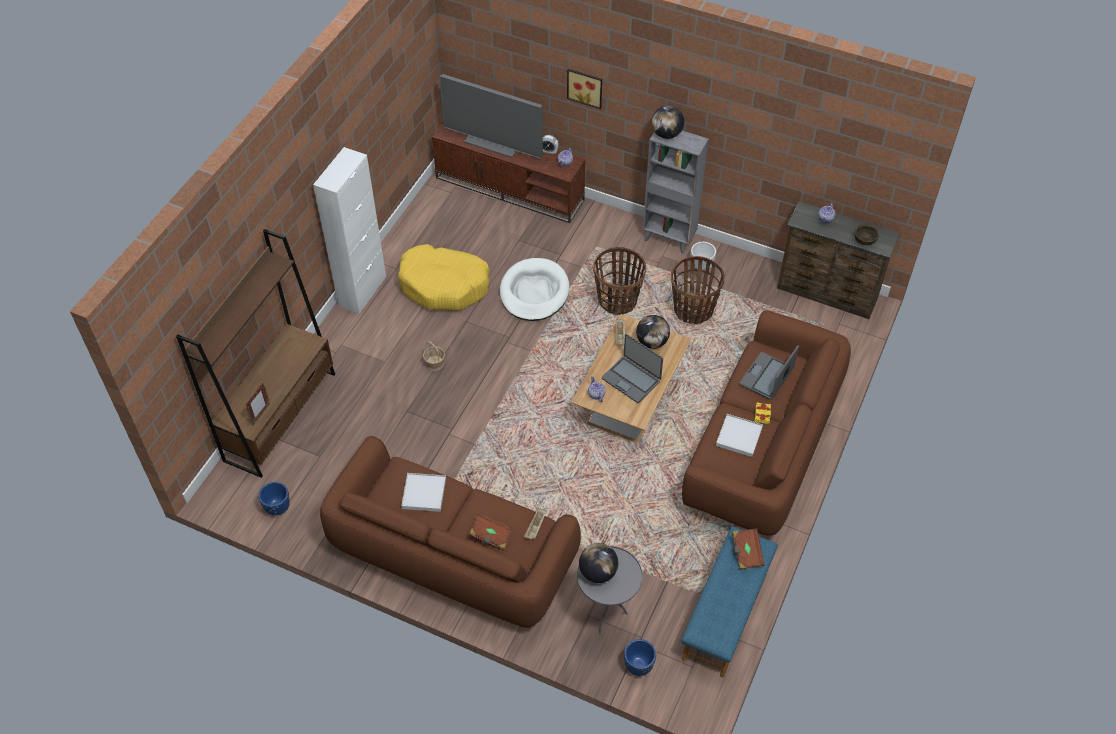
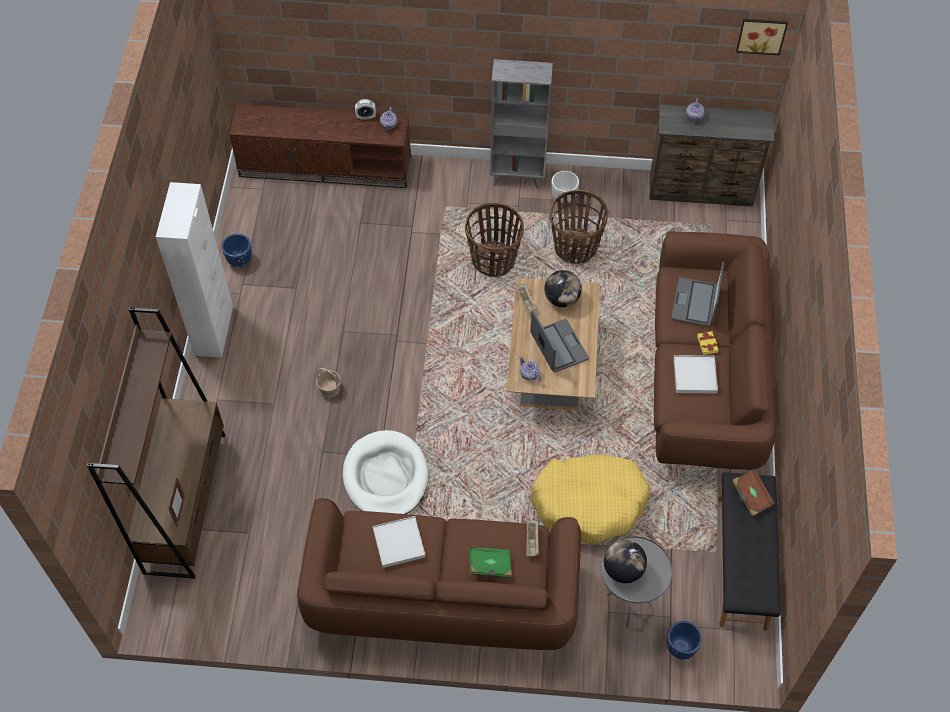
camera: 20 degrees left, 5 degrees up
blue planter [259,482,290,516] -> blue planter moved to [222,234,252,267]
yellow dog bed [398,244,490,311] -> yellow dog bed moved to [531,454,650,544]
television [440,74,543,159] -> none
brown book [469,512,512,550] -> green book [469,546,512,578]
white dog bed [500,258,570,321] -> white dog bed moved to [343,430,428,514]
picture [567,69,602,109] -> picture moved to [736,19,788,55]
laptop [602,334,663,403] -> laptop turned 135 degrees counterclockwise [530,310,589,372]
globe [651,105,684,139] -> none
blue bench [681,526,778,678] -> black bench [718,472,781,631]
brown bowl [854,224,879,245] -> none

